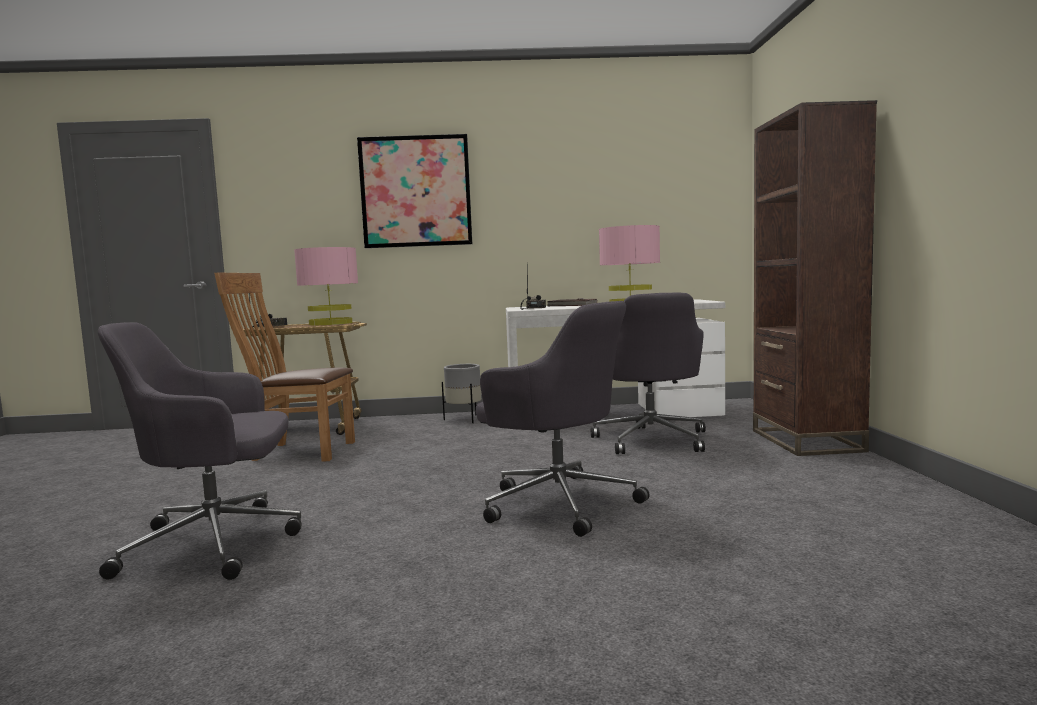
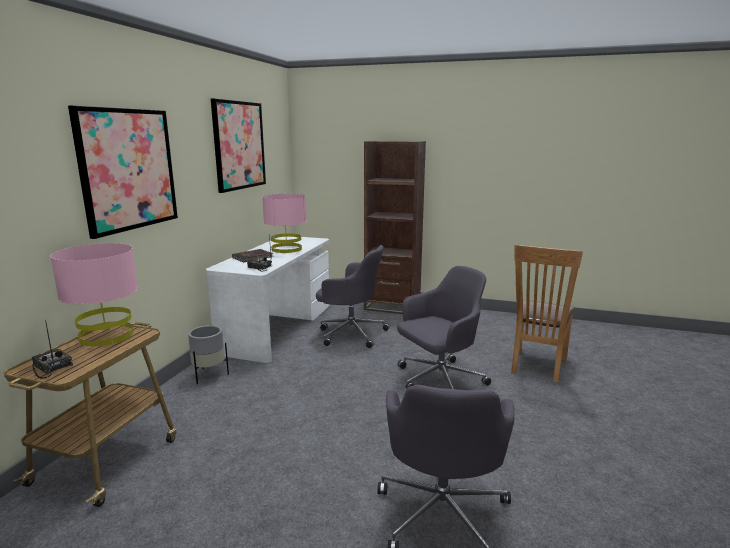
camera: 70 degrees left, 10 degrees up
brown chair [214,272,355,461] -> brown chair moved to [511,244,583,383]
none -> picture [211,98,266,193]

